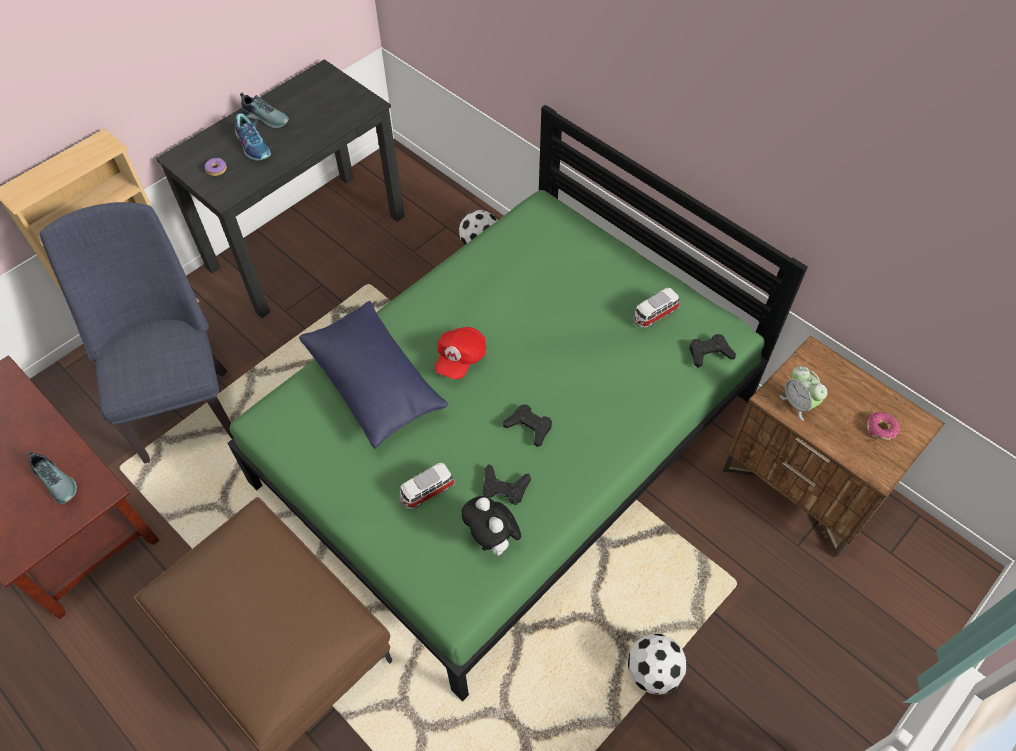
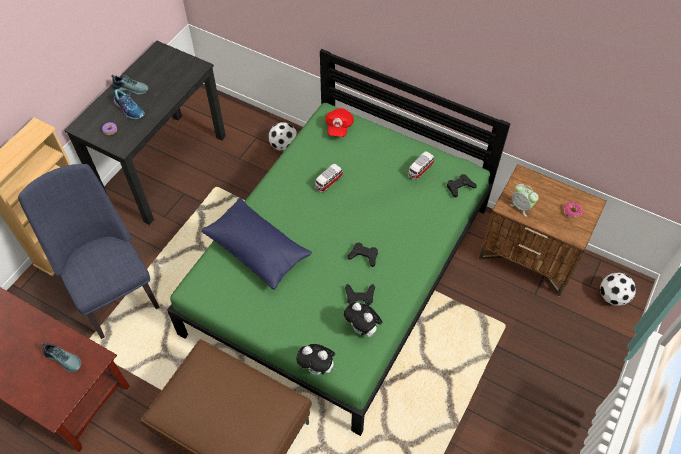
camera: 15 degrees left, 0 degrees up
toy car [399,463,455,509] -> toy car moved to [315,164,343,192]
red cap [435,327,486,379] -> red cap moved to [325,108,354,137]
football [628,633,686,695] -> football moved to [600,272,636,306]
none -> plush toy [296,344,337,375]

